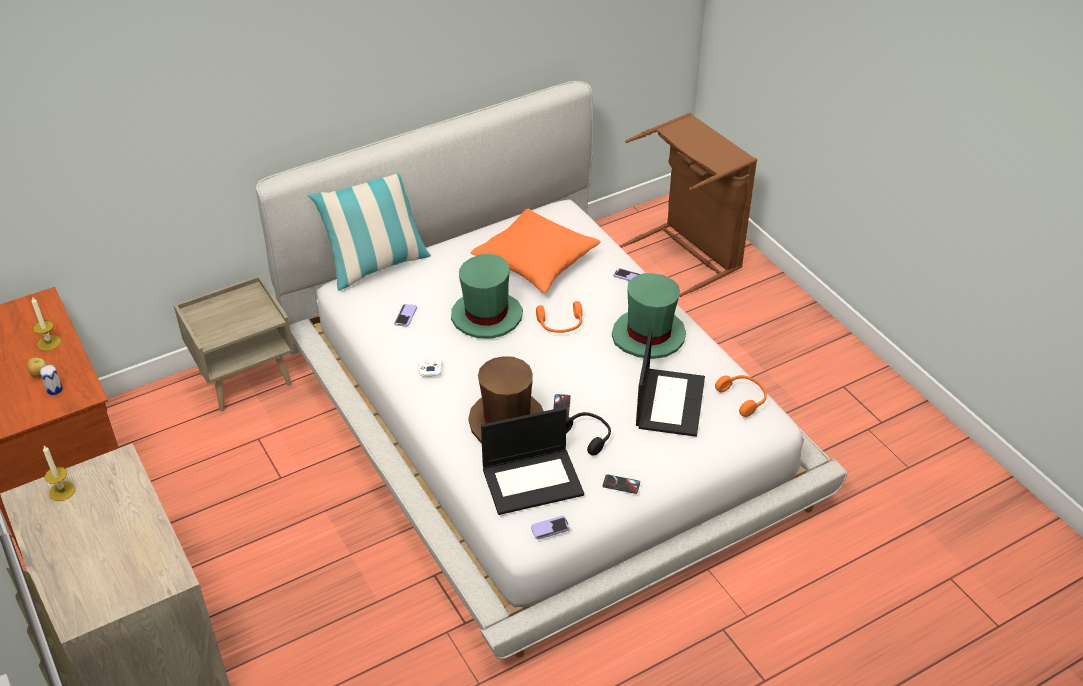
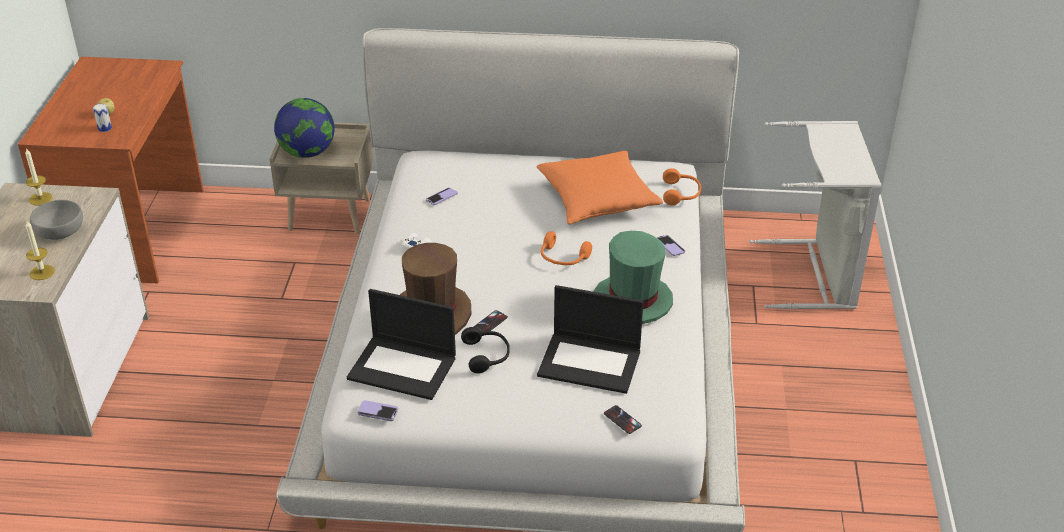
camera: 35 degrees right, 5 degrees down
candle [31,296,61,351] -> candle moved to [25,221,55,280]
pillow [308,174,431,291] -> none
green hat [451,254,523,339] -> none
phone [603,474,640,494] -> phone moved to [604,405,642,434]
brown laundry basket [620,113,757,297] -> grey laundry basket [749,121,881,310]
laptop [636,328,705,437] -> laptop turned 60 degrees clockwise [537,285,643,394]
orange headphones [715,375,767,417] -> orange headphones moved to [663,168,702,205]
none -> grey bowl [30,200,83,240]
none -> globe [274,98,335,158]

